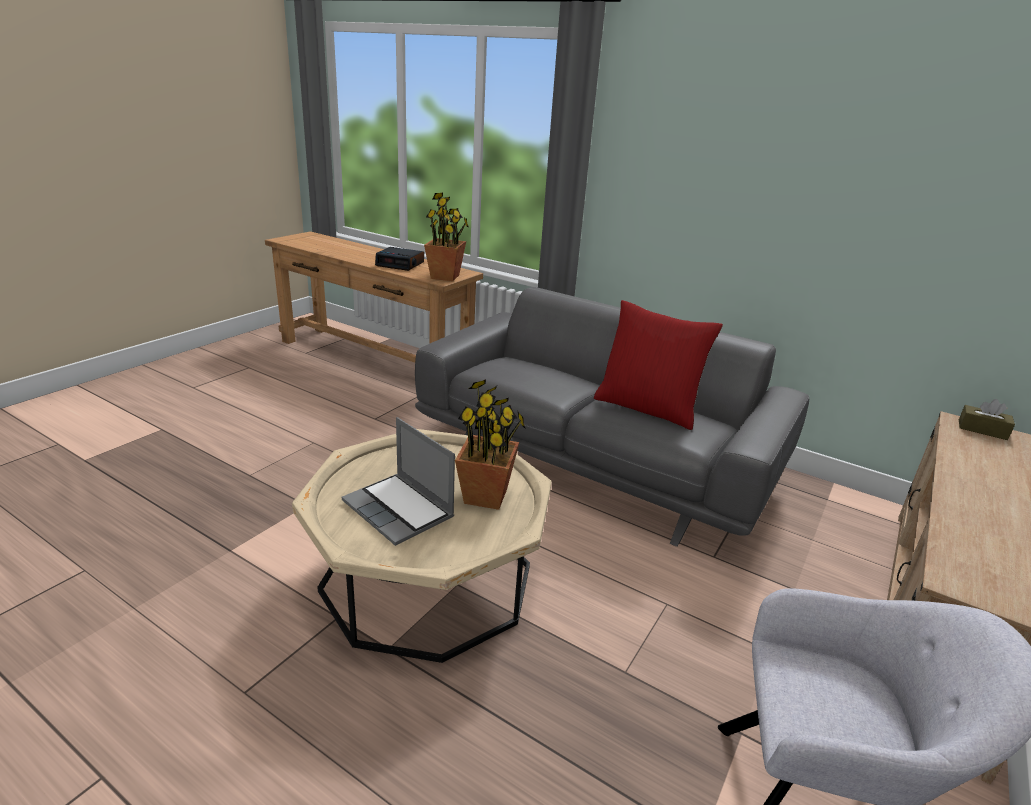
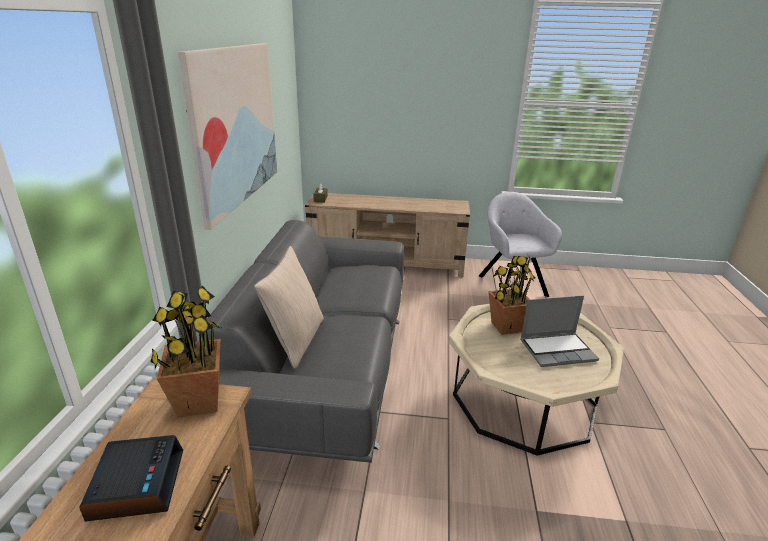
camera: 115 degrees left, 0 degrees up
laptop [342,417,455,546] -> laptop turned 60 degrees clockwise [520,296,599,367]
red pillow [594,300,723,430] -> none
none -> picture [178,43,277,230]
none -> beige pillow [254,246,324,369]

